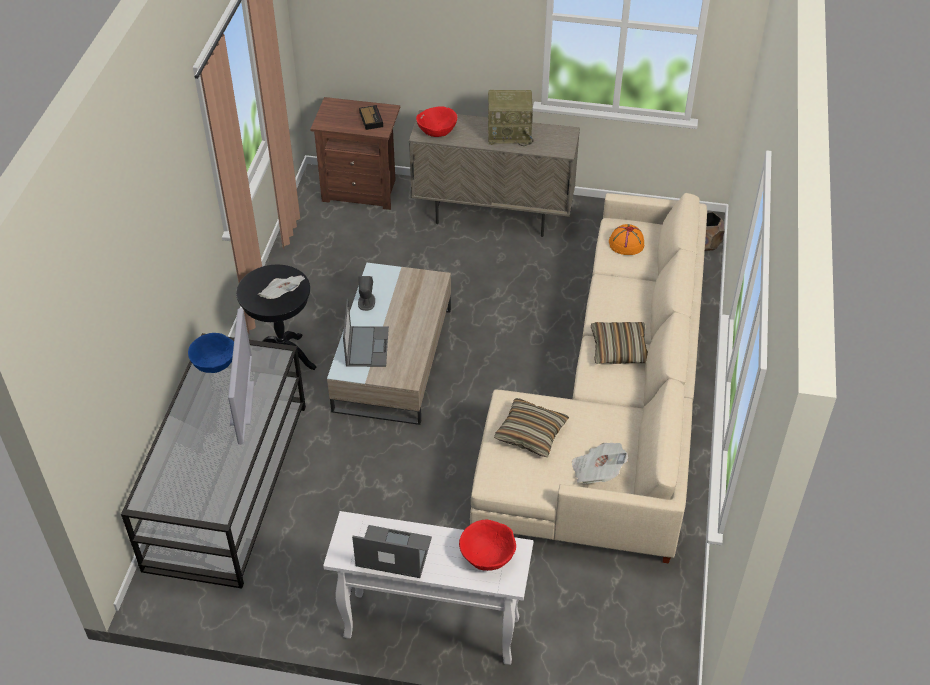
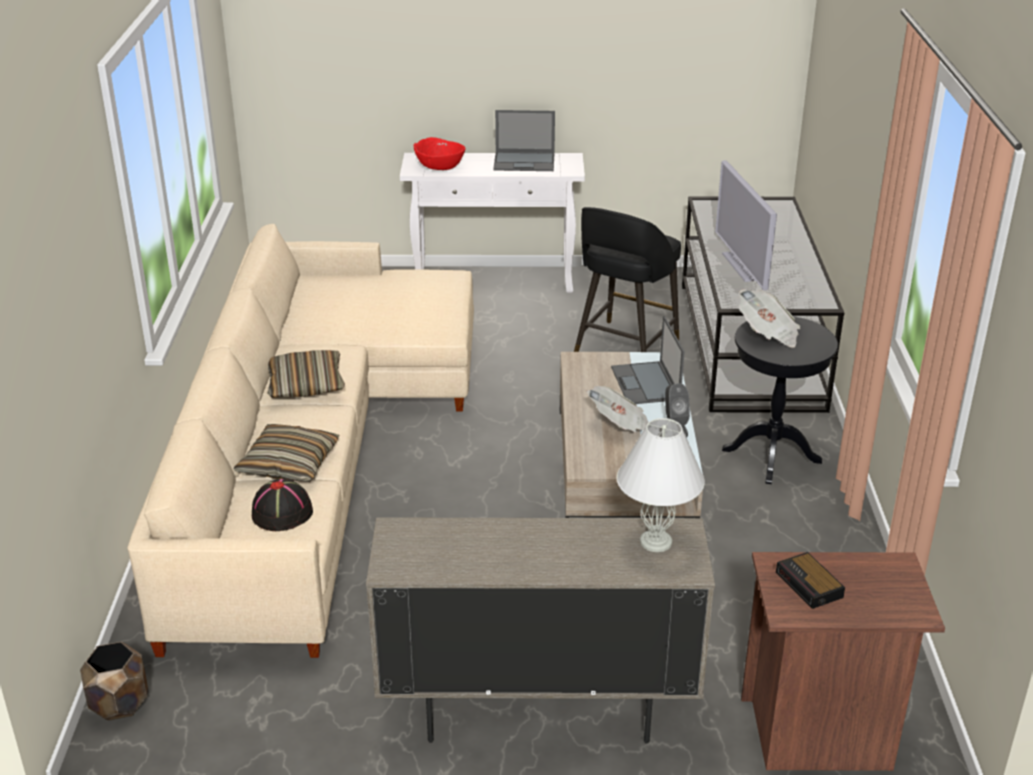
camera: 170 degrees right, 15 degrees down
blue bowl [188,333,234,373] -> none
red bowl [416,106,457,137] -> white table lamp [617,418,705,552]
radio [488,90,534,146] -> none
pillow [494,398,569,457] -> pillow moved to [233,424,339,482]
newspaper [572,443,628,484] -> newspaper moved to [586,386,648,433]
orange hat [609,224,644,255] -> black hat [252,479,313,531]
none -> black stool [574,207,681,352]

